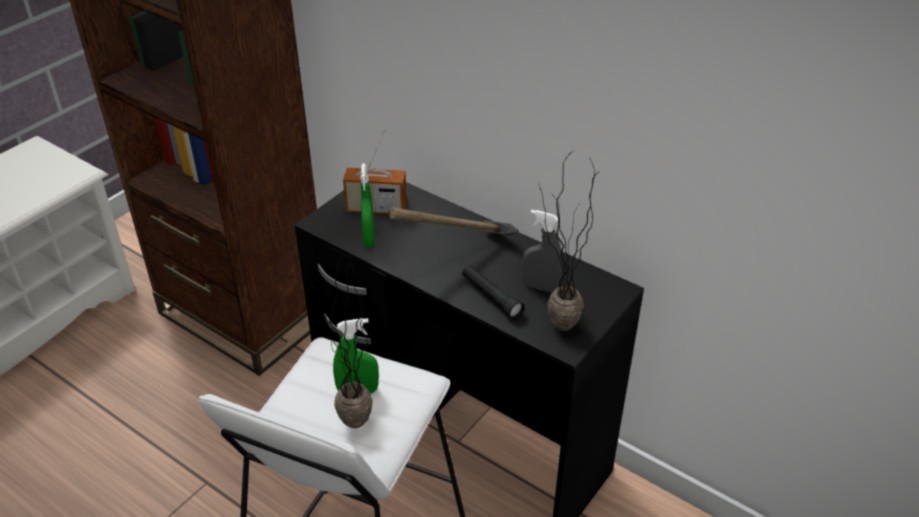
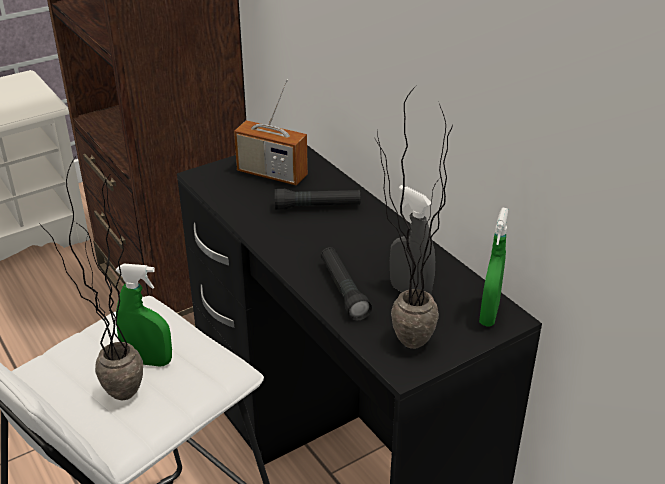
camera: 20 degrees right, 5 degrees down
green spray bottle [361,163,375,248] -> green spray bottle moved to [479,208,508,326]
hammer [389,208,519,235] -> none
none -> black flashlight [275,189,360,210]

